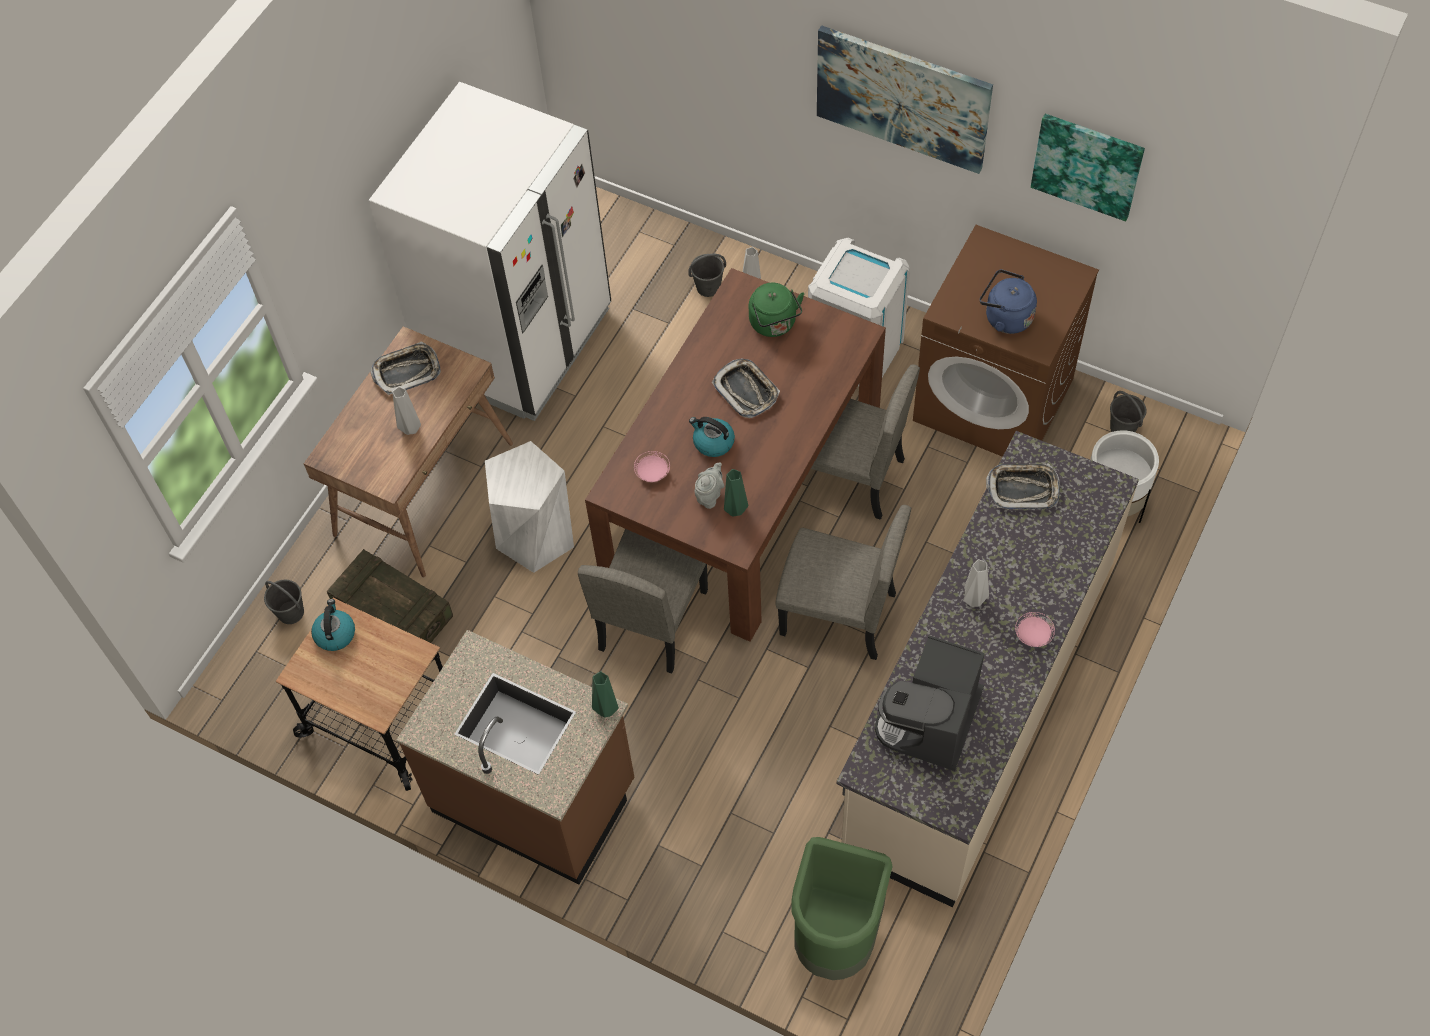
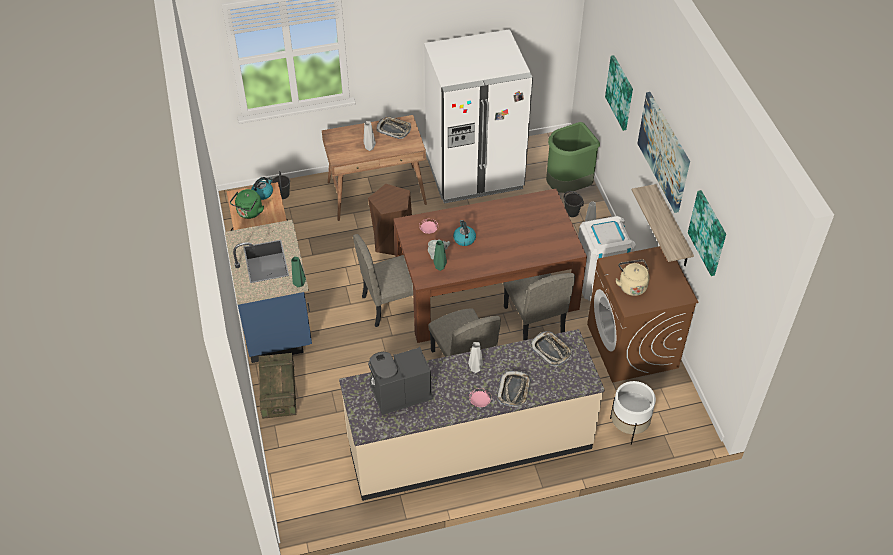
camera: 45 degrees right, 10 degrees down
crate [327,549,453,643] -> crate moved to [259,353,296,419]
brown counter [396,630,634,884] -> blue counter [225,220,312,363]
white stool [485,441,574,573] -> brown stool [368,184,412,255]
tray [712,359,780,418] -> tray moved to [497,371,531,407]
green kettle [749,283,804,337] -> green kettle moved to [230,189,264,219]
green trash can [792,837,893,980] -> green trash can moved to [546,122,600,193]
blue kettle [980,269,1037,334] -> beige kettle [616,259,650,296]
grey bucket [1110,391,1147,432] -> none
none -> picture [605,55,633,131]
none -> shelf [632,184,694,266]

